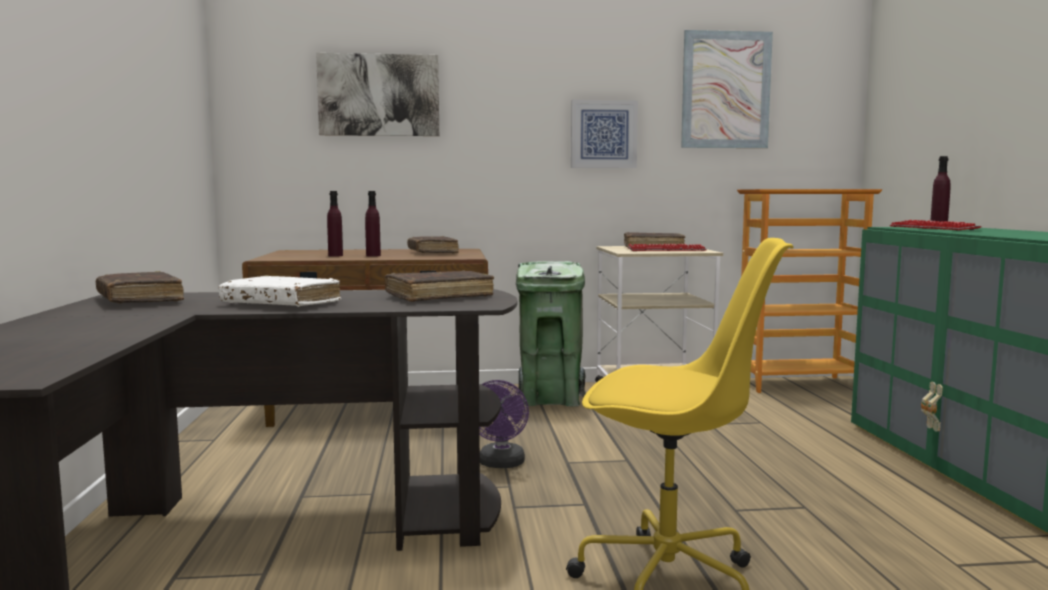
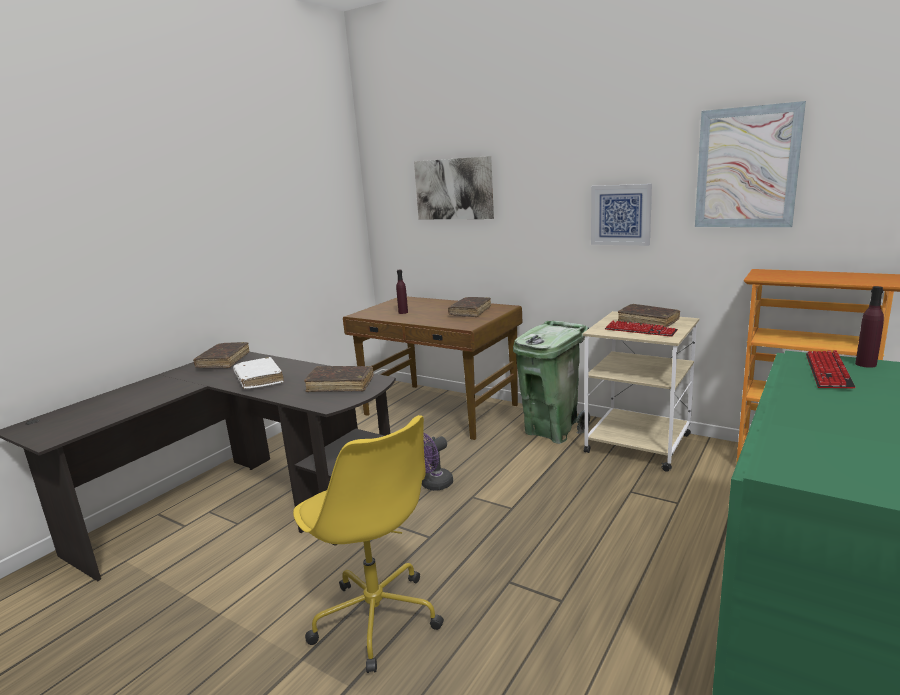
camera: 40 degrees right, 10 degrees up
purple bottle [365,191,381,257] -> none

